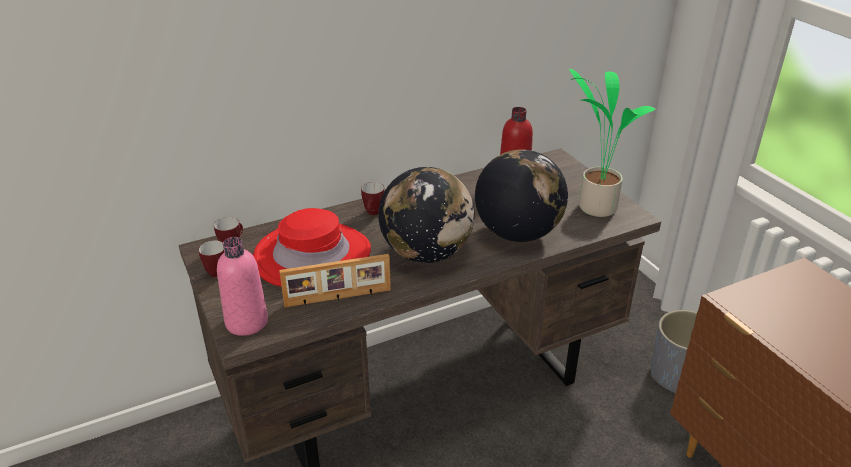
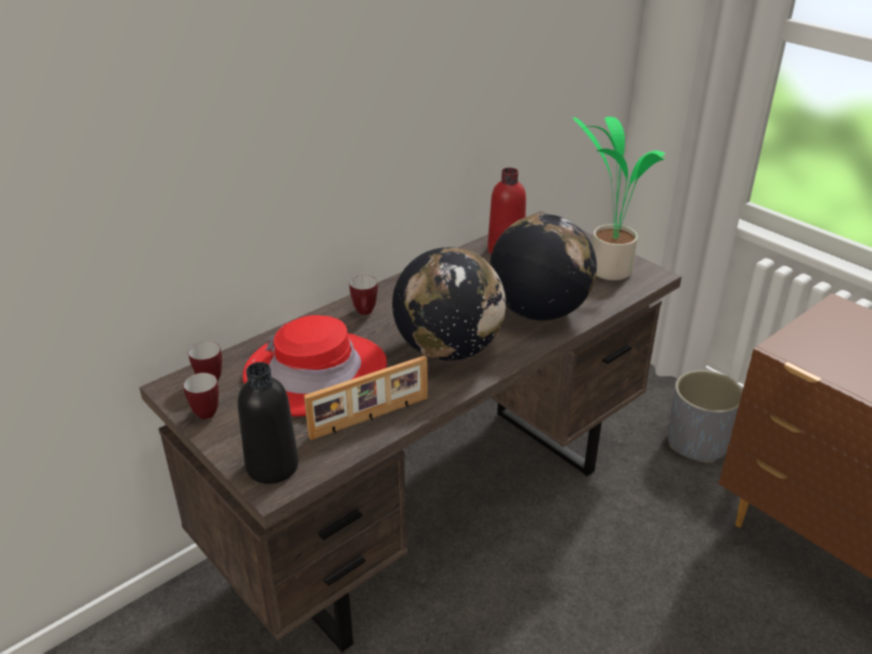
camera: 15 degrees left, 0 degrees up
pink bottle [217,237,268,336] -> black bottle [238,362,299,484]

